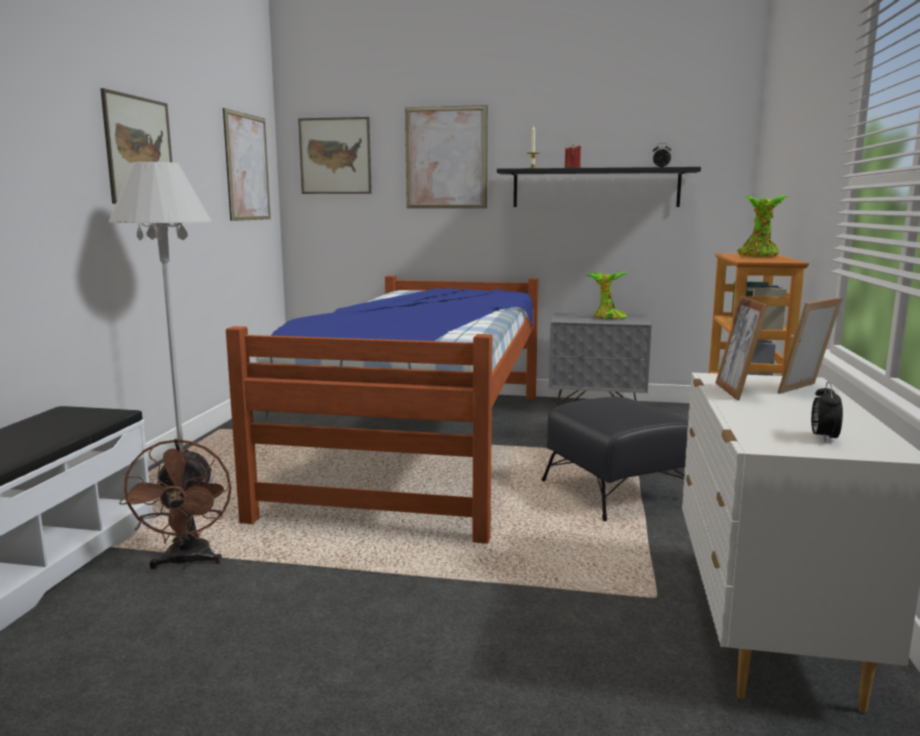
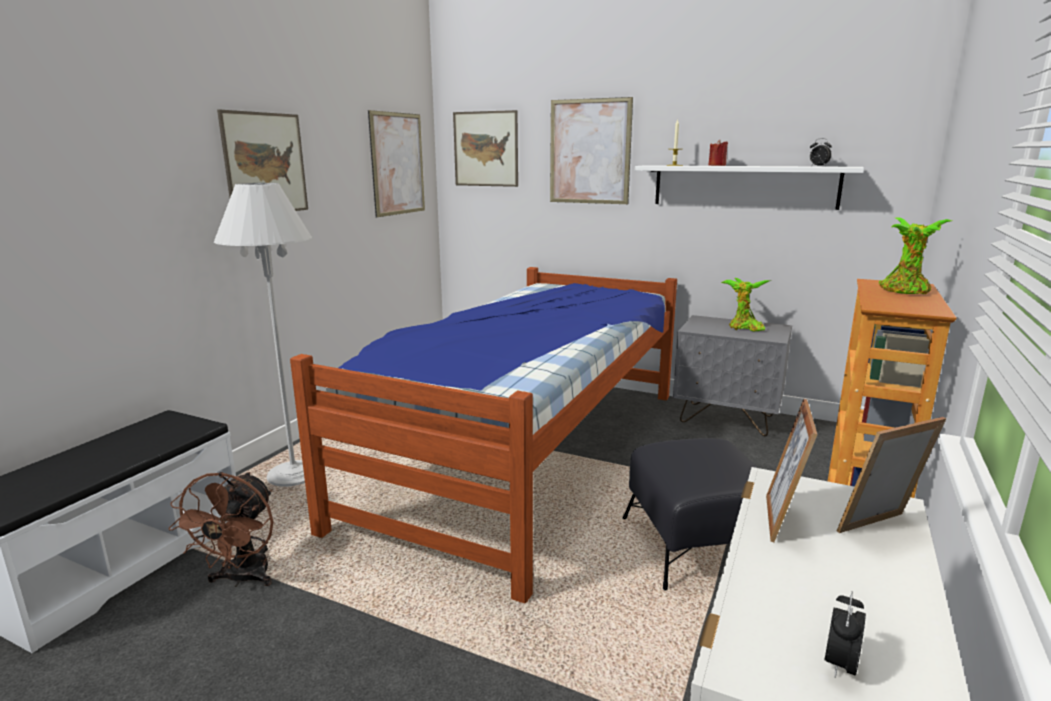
camera: 15 degrees right, 5 degrees up
black shelf [497,167,701,207] -> white shelf [635,165,864,210]

